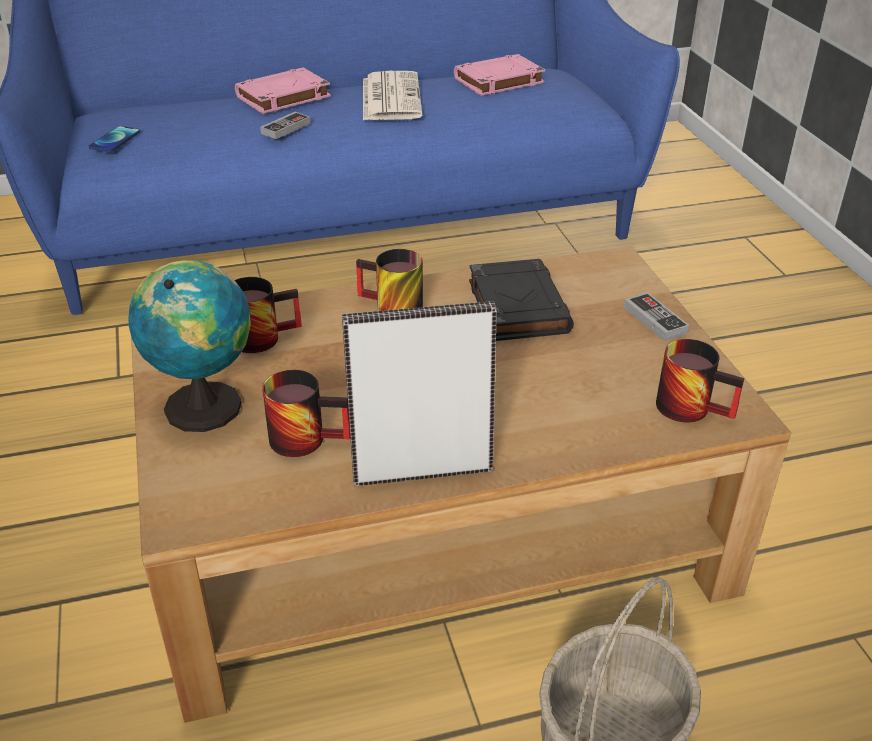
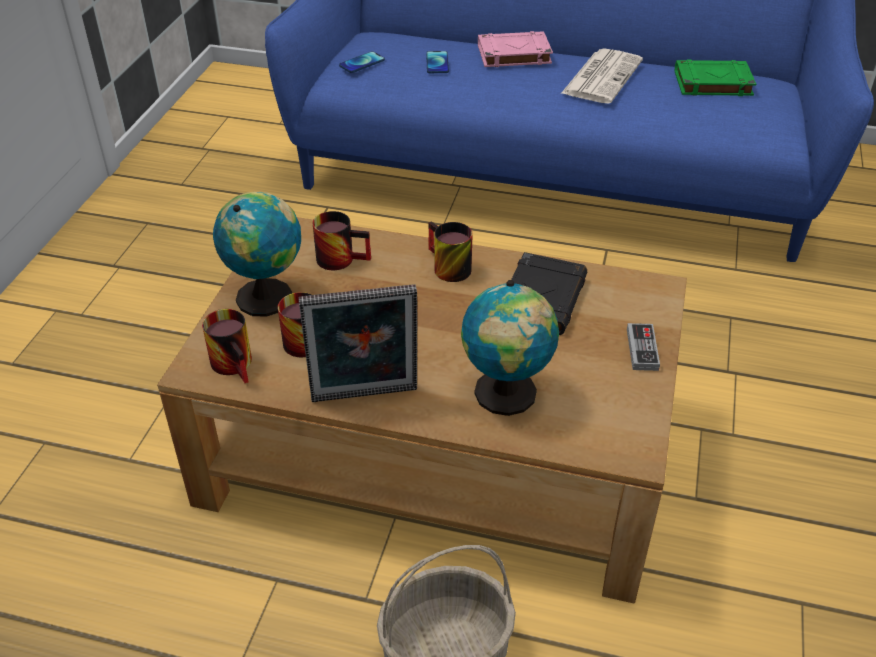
camera: 30 degrees right, 5 degrees up
game controller [260,112,311,139] -> none
picture frame [342,301,497,486] -> picture frame turned 150 degrees clockwise [298,284,417,402]
pink book [454,54,545,96] -> green book [675,60,756,96]
mug [656,339,744,422] -> mug moved to [202,309,252,383]
none -> phone [426,51,449,73]
none -> globe [461,280,559,416]

